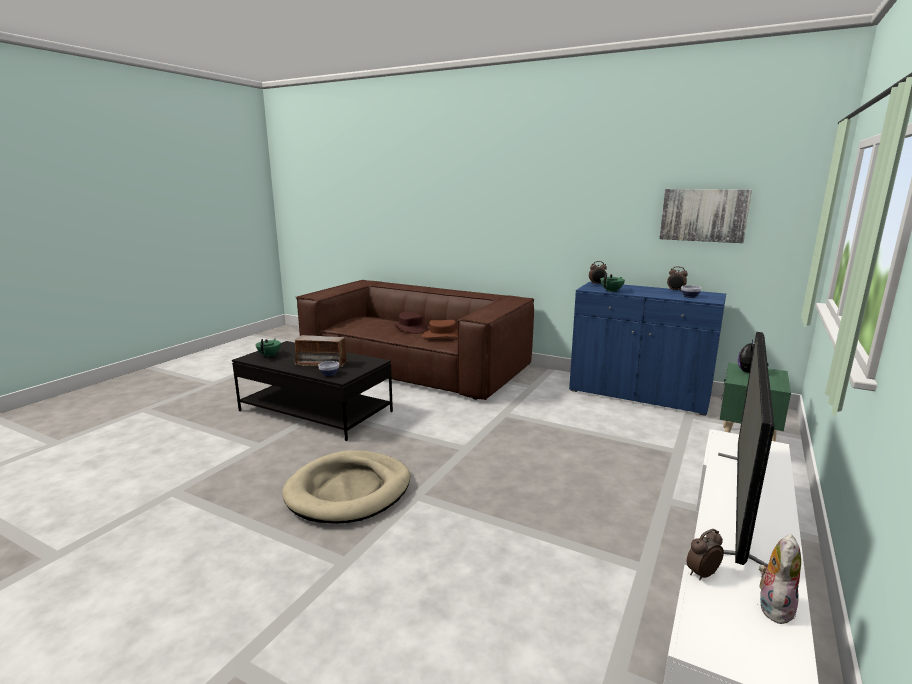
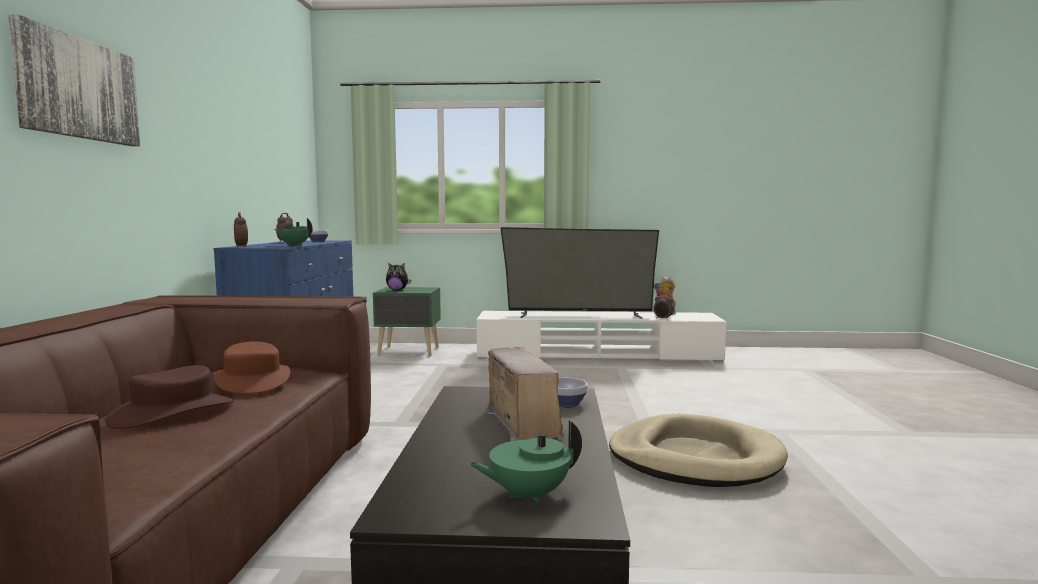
camera: 115 degrees left, 10 degrees down
picture [659,189,752,243] -> picture moved to [8,14,140,146]

